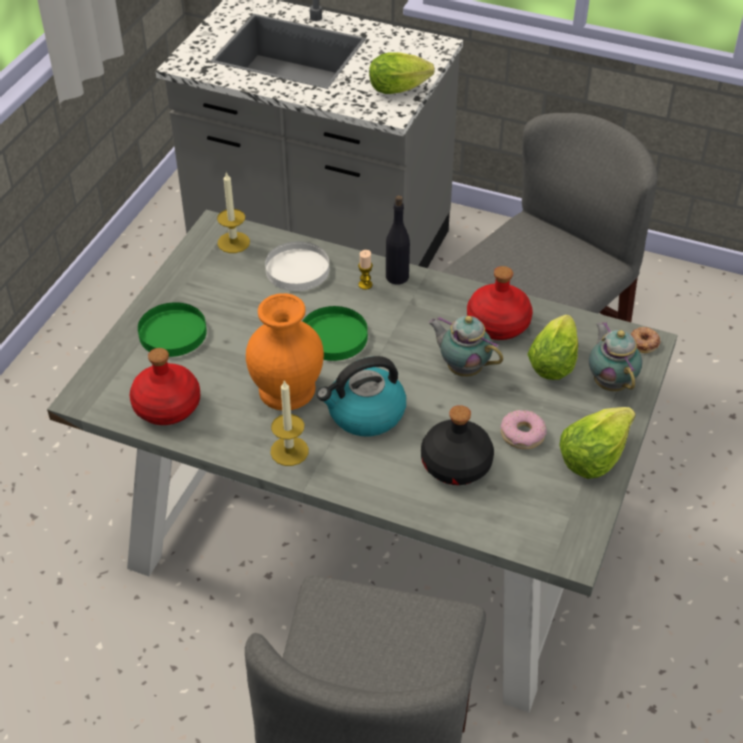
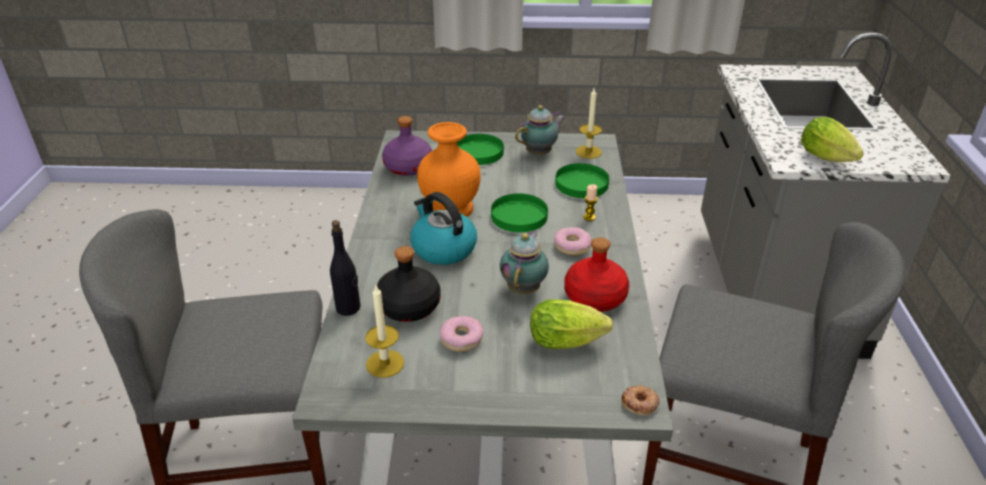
camera: 70 degrees right, 10 degrees down
red bottle [129,348,200,425] -> purple bottle [382,116,432,176]
white plate [265,241,329,291] -> green plate [555,163,609,198]
candle [270,380,309,466] -> candle moved to [365,286,404,378]
black bottle [386,195,410,285] -> black bottle moved to [330,220,361,316]
lettuce [559,407,636,479] -> none
teapot [589,322,642,391] -> teapot moved to [515,105,566,155]
none -> donut [554,227,591,255]

